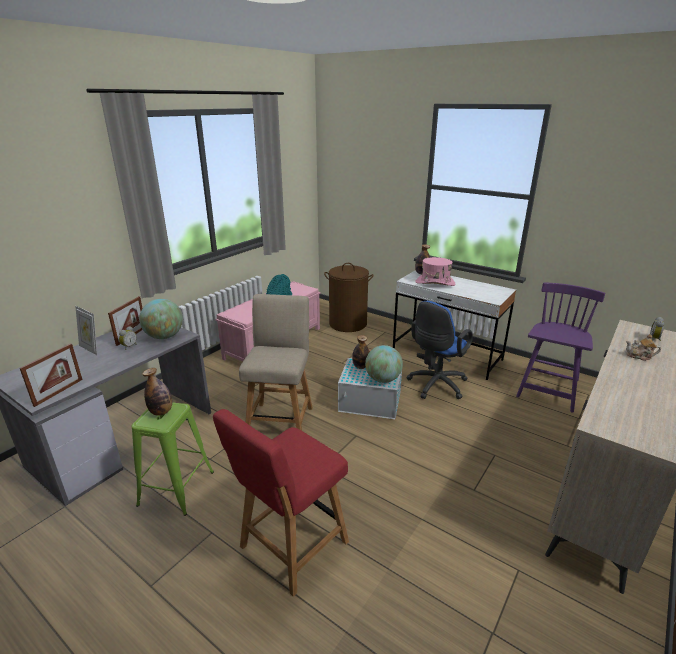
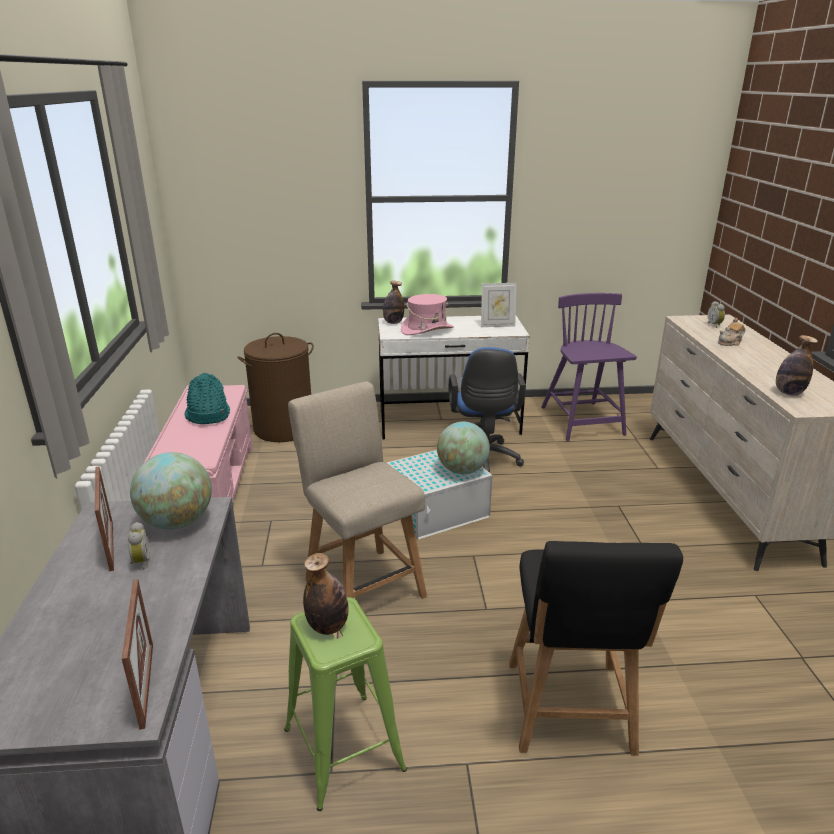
camera: 40 degrees left, 0 degrees up
picture frame [75,306,97,355] -> picture frame moved to [481,283,517,327]
red chair [213,409,349,597] -> black chair [509,541,683,756]
bottle [352,335,370,369] -> bottle moved to [776,335,818,396]

